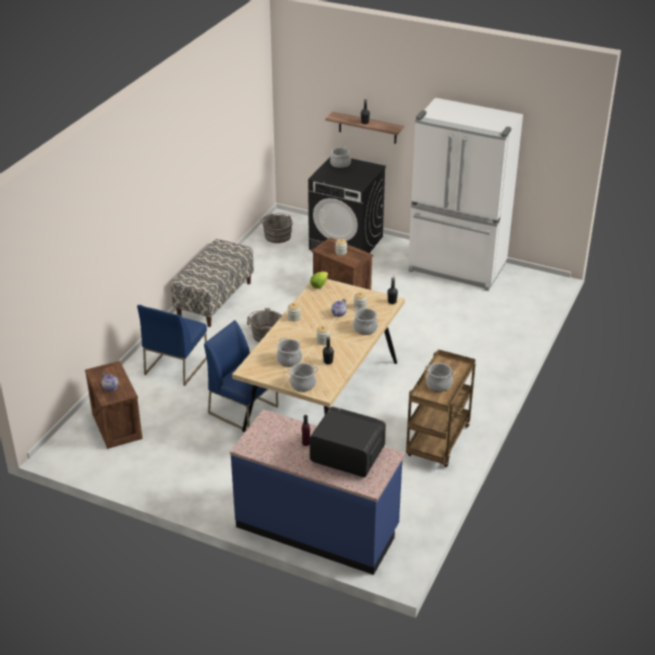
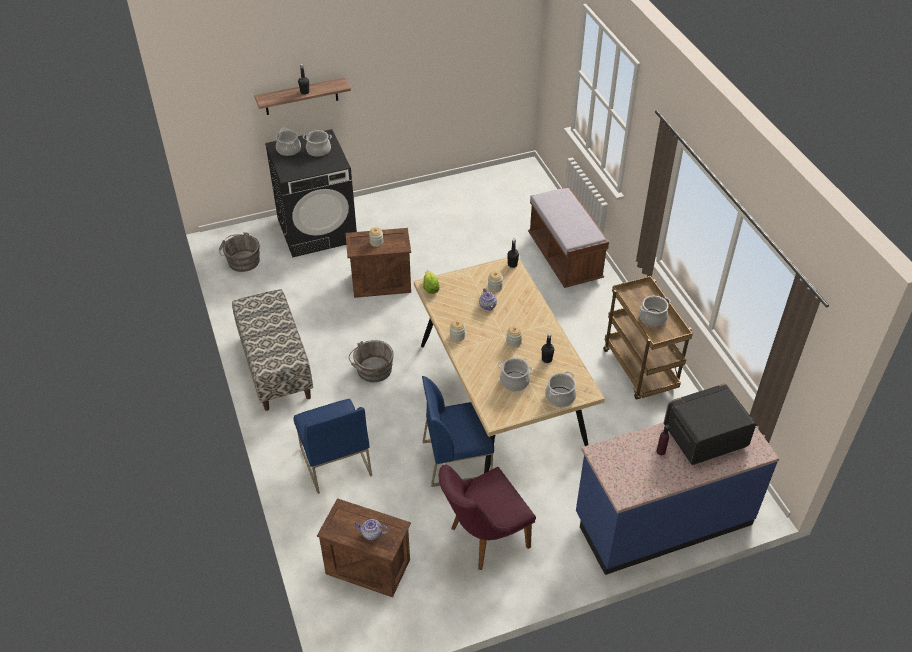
camera: 45 degrees left, 10 degrees up
cooking pot [353,308,378,335] -> cooking pot moved to [303,130,332,157]
white fridge [408,98,523,291] -> none
none -> purple chair [439,464,536,570]
none -> brown bench [528,187,609,288]

